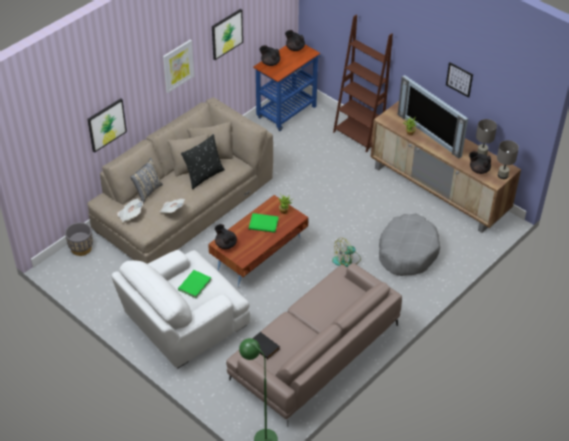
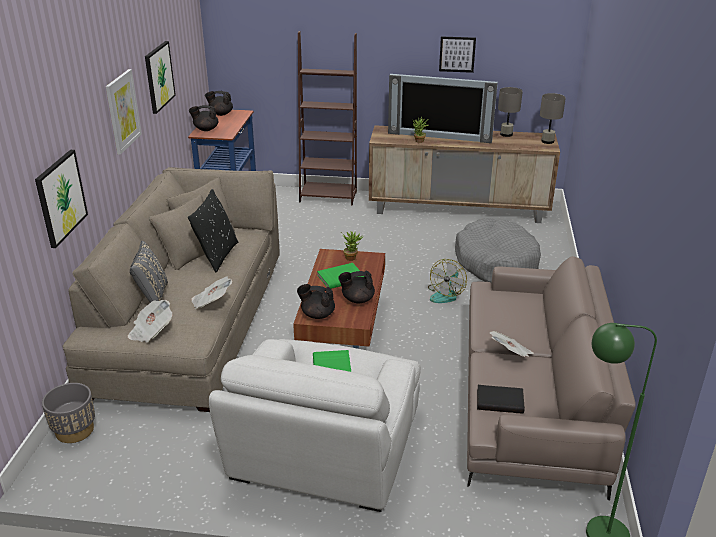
camera: 35 degrees left, 15 degrees down
black teapot [469,151,491,174] -> black teapot moved to [338,271,375,303]
none -> newspaper [490,331,534,357]

